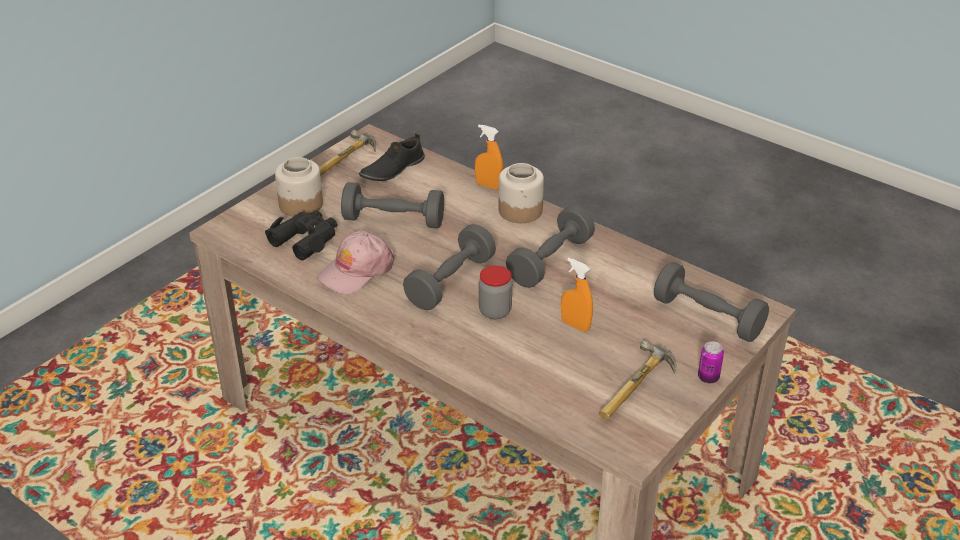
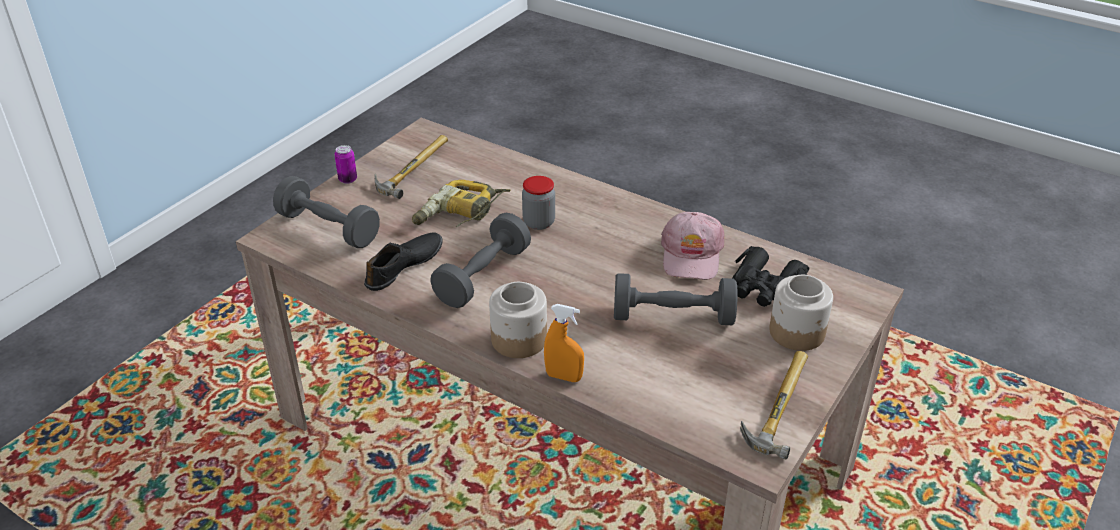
camera: 175 degrees right, 0 degrees up
pink cap [317,231,394,294] -> pink cap turned 150 degrees clockwise [661,212,724,280]
black shoe [359,133,425,181] -> black shoe moved to [364,233,443,291]
grey dumbbell [403,224,496,310] -> none
orange spray bottle [561,258,593,332] -> power drill [412,180,511,227]

